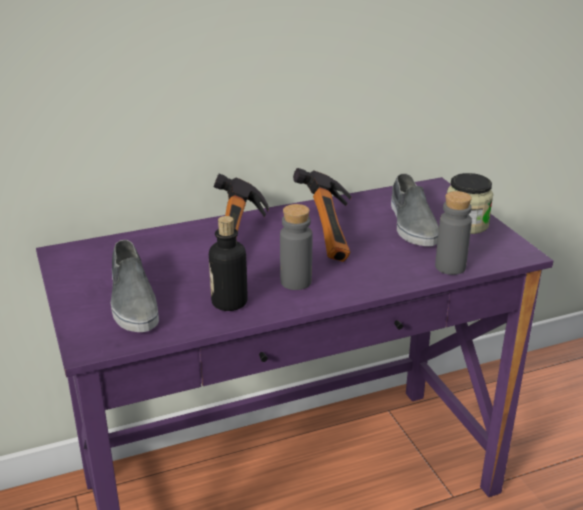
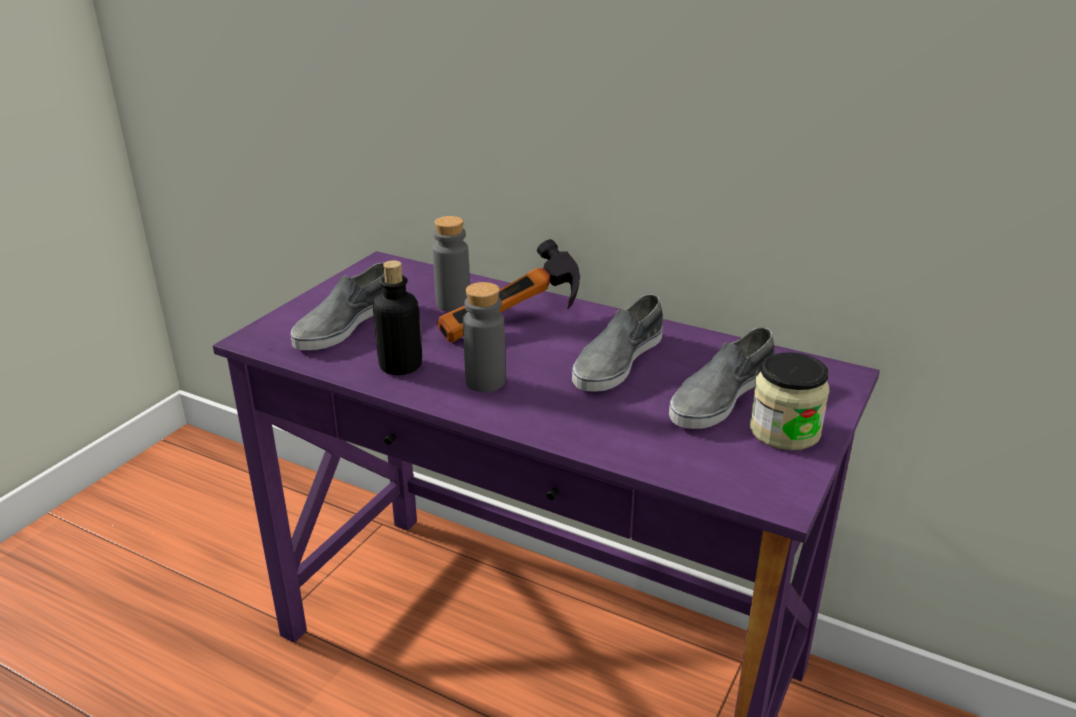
camera: 50 degrees right, 0 degrees up
hammer [293,168,351,262] -> grey shoe [572,294,663,392]
grey bottle [435,191,472,275] -> grey bottle moved to [433,216,470,312]

